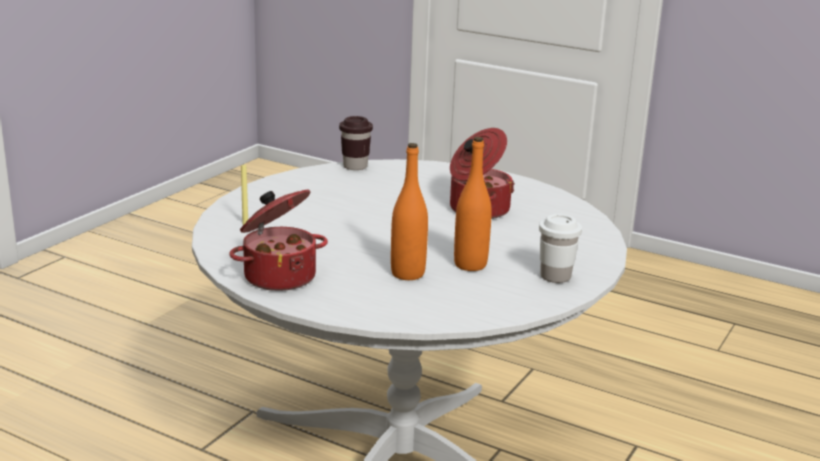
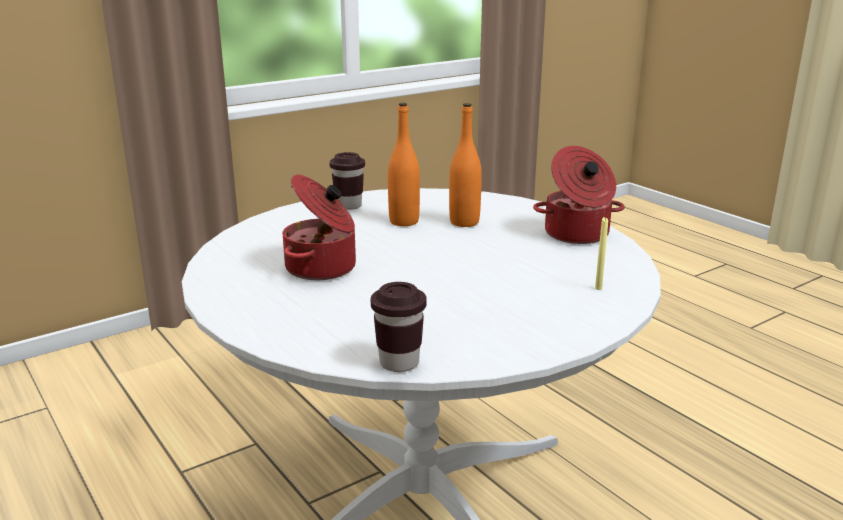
camera: 155 degrees left, 0 degrees up
white cup [539,214,582,283] -> brown cup [329,152,365,210]

